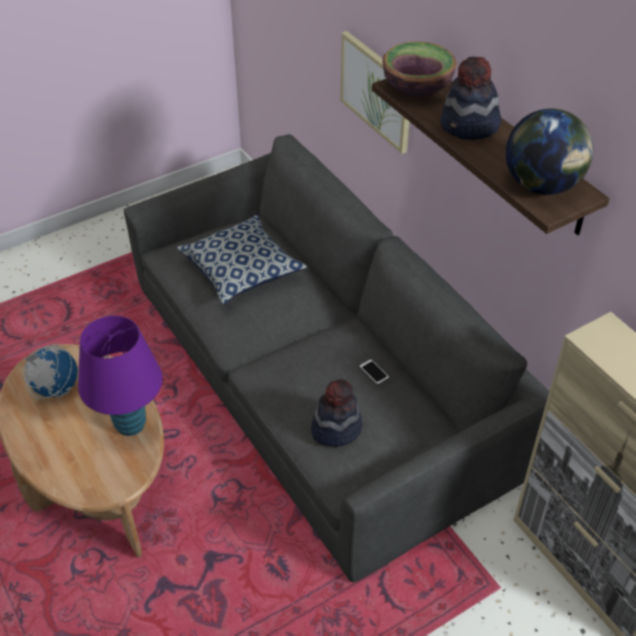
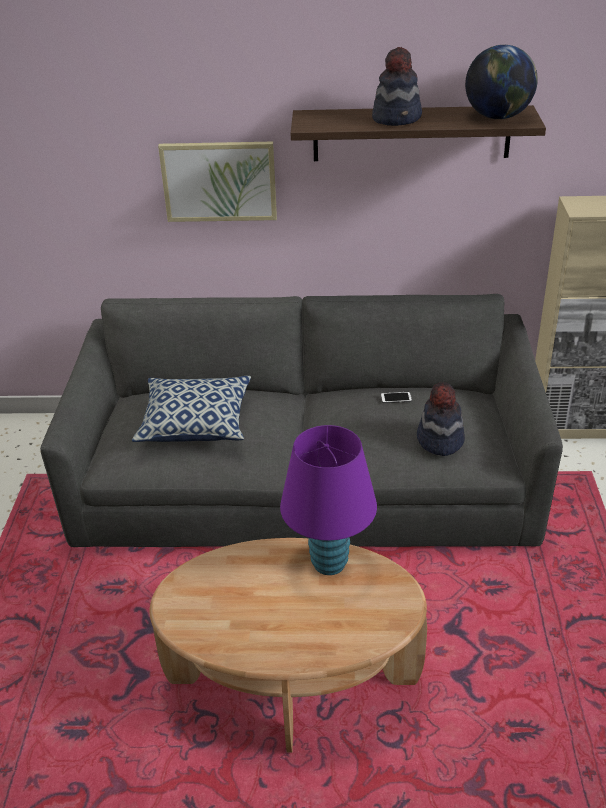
camera: 55 degrees left, 10 degrees down
globe [23,344,78,399] -> none
bowl [382,41,457,97] -> none

